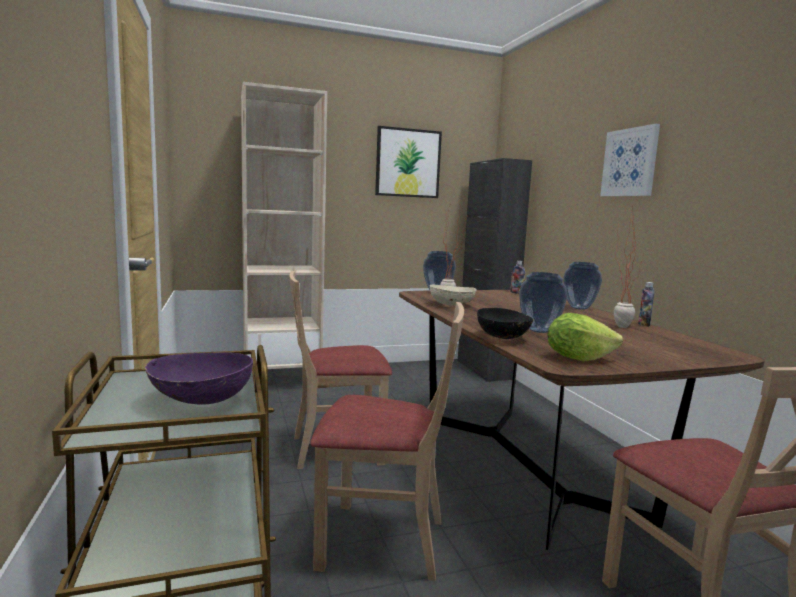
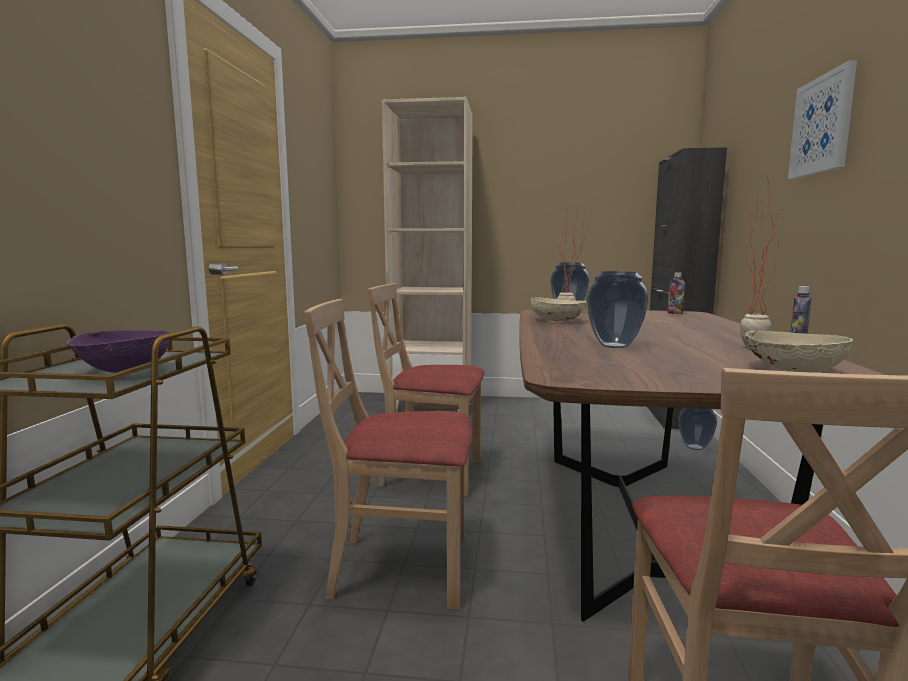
camera: 25 degrees right, 0 degrees up
beige chair [310,302,464,581] -> beige chair turned 150 degrees clockwise [304,299,472,609]
picture [375,126,442,198] -> none
black bowl [477,307,534,339] -> none
lettuce [547,313,623,362] -> none
vase [563,262,602,310] -> vase moved to [678,408,717,450]
none -> beige bowl [746,331,853,373]

